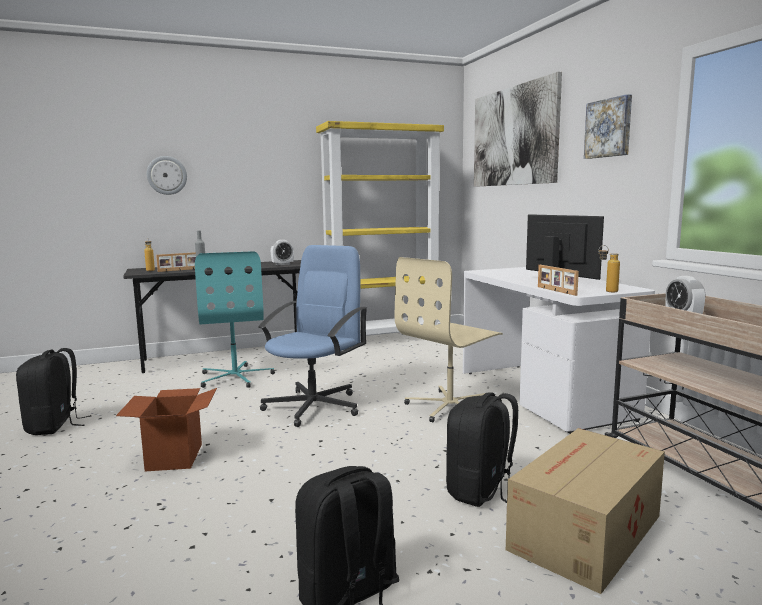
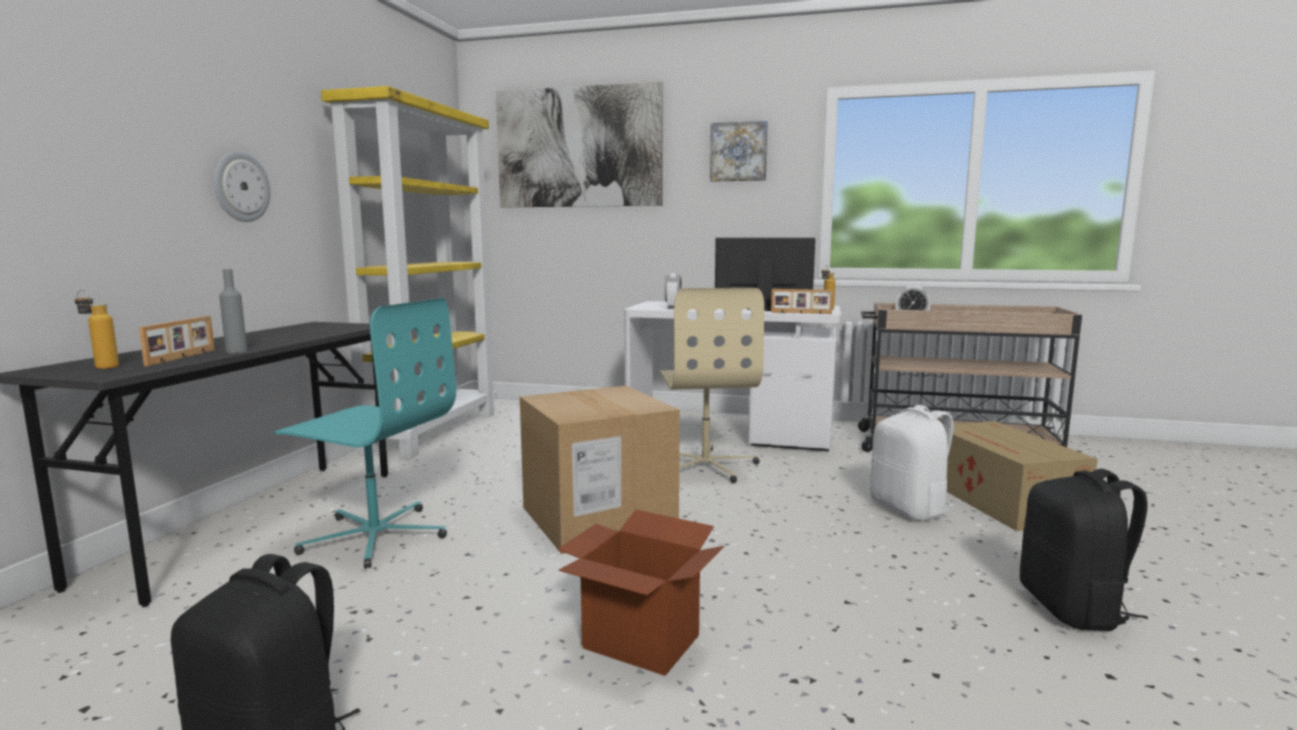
camera: 55 degrees left, 0 degrees up
wall clock [147,156,187,195] -> wall clock moved to [214,151,270,222]
blue office chair [258,245,368,427] -> cardboard box [520,385,680,554]
alarm clock [271,240,294,265] -> alarm clock moved to [665,273,681,309]
black backpack [446,393,518,507] -> white backpack [870,405,955,521]

